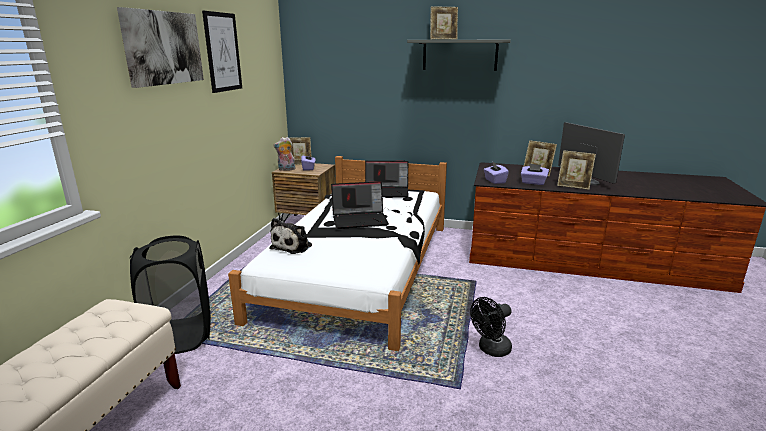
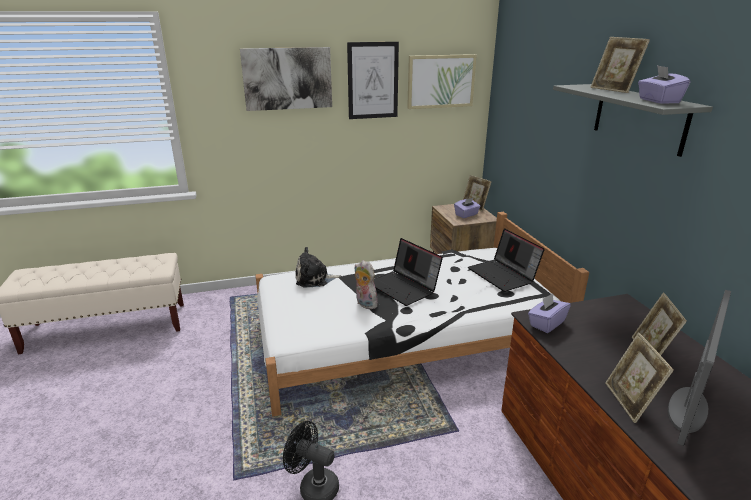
camera: 60 degrees right, 5 degrees up
black laundry basket [130,236,211,354] -> none
plush toy [273,137,295,171] -> plush toy moved to [354,260,378,309]
purple tissue box [521,164,549,185] -> purple tissue box moved to [638,65,690,104]
none -> picture [407,54,477,109]

